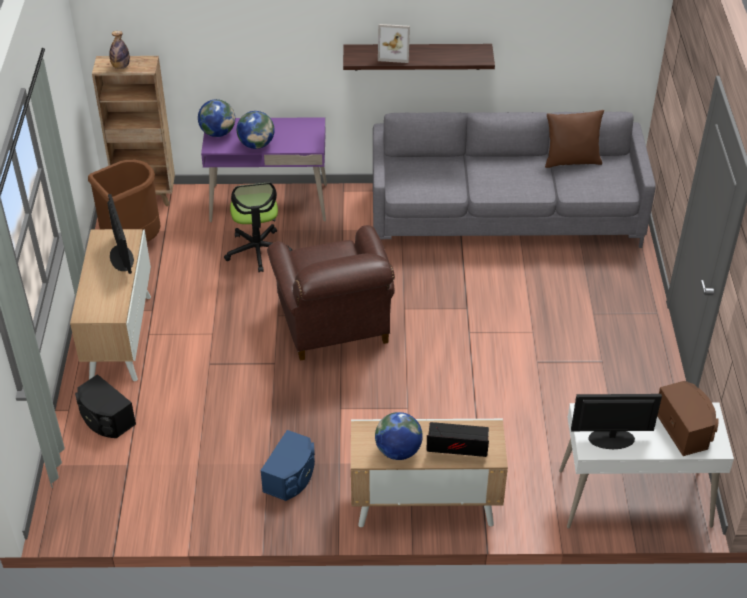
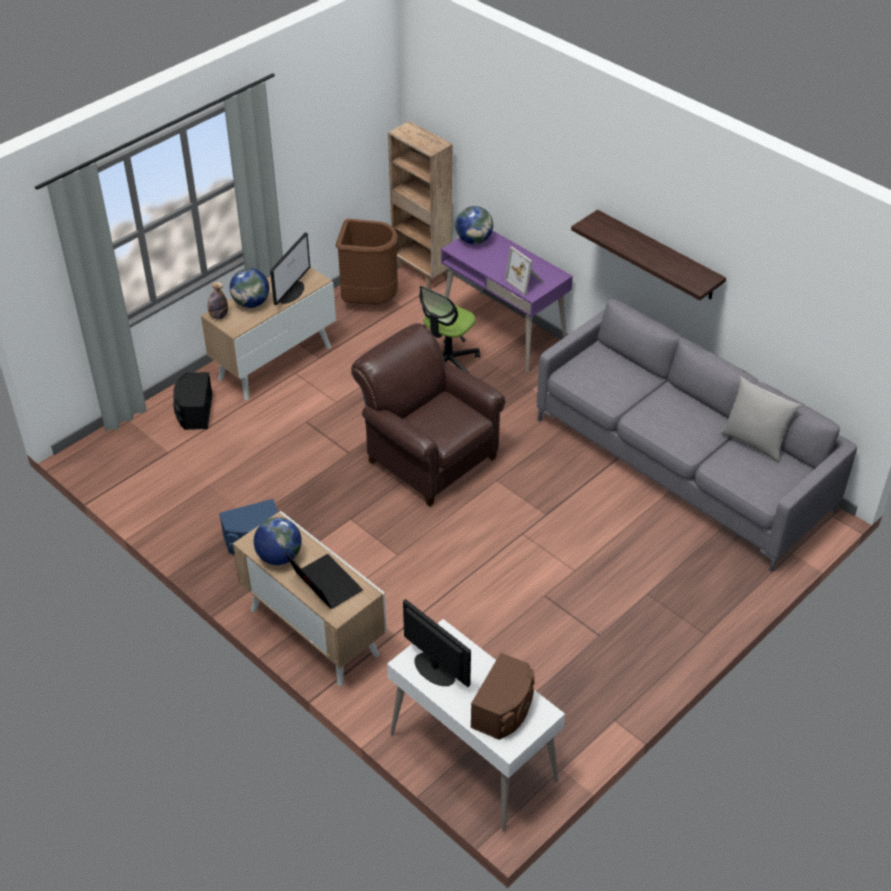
camera: 45 degrees right, 0 degrees up
bottle [109,31,130,69] -> bottle moved to [208,282,228,319]
globe [237,111,274,149] -> globe moved to [230,268,269,308]
brown armchair [267,225,395,361] -> brown armchair turned 105 degrees clockwise [351,323,505,507]
picture frame [378,24,410,63] -> picture frame moved to [505,246,544,295]
brown pillow [545,110,604,168] -> grey pillow [721,376,801,462]

